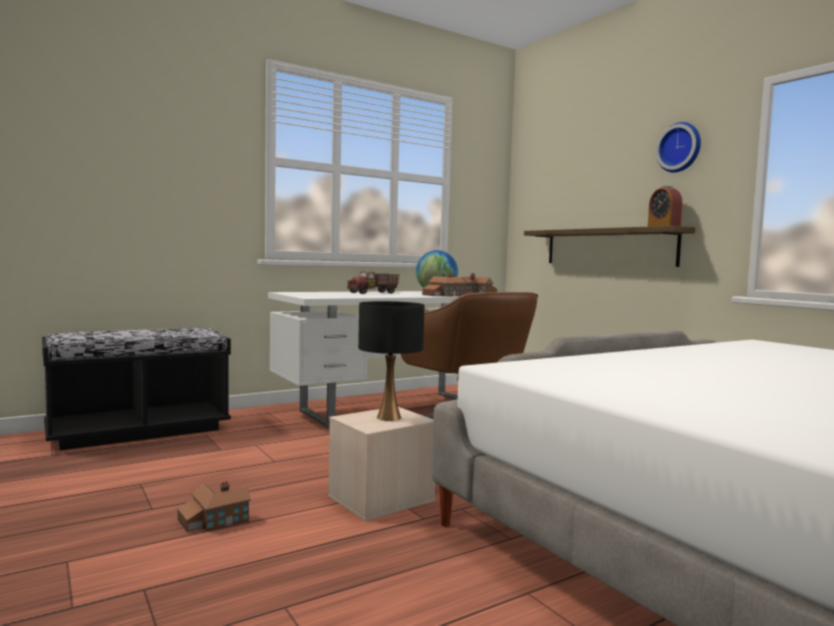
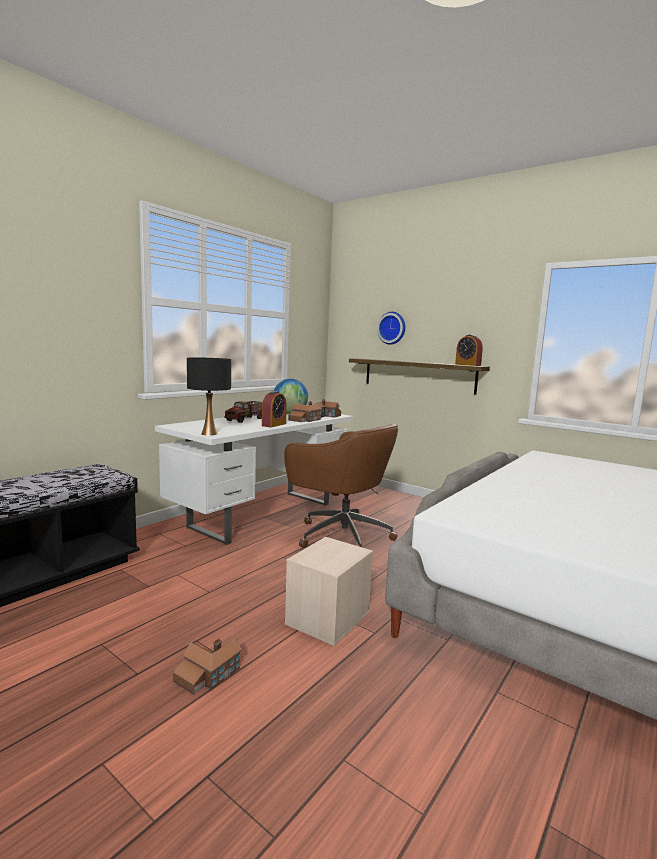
camera: 20 degrees left, 5 degrees up
black table lamp [358,301,425,421] -> black table lamp moved to [187,357,231,436]
wall clock [655,122,701,172] -> wall clock moved to [377,312,405,345]
none -> alarm clock [262,391,287,427]

